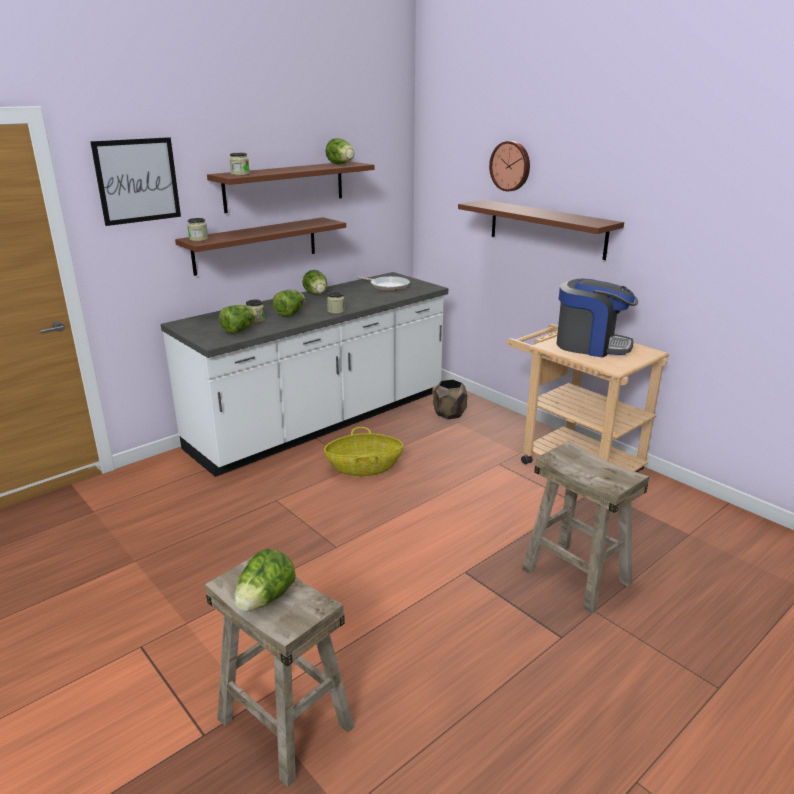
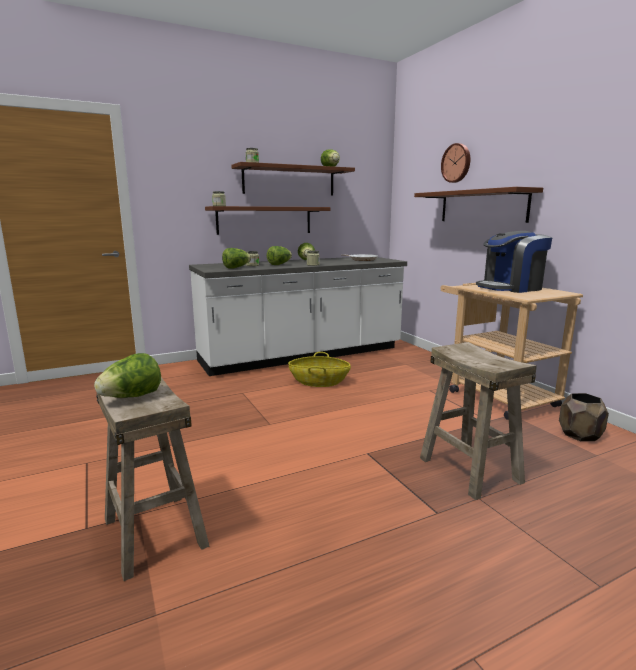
camera: 15 degrees right, 10 degrees down
picture [90,137,181,226] -> none
brown planter [433,379,467,420] -> brown planter moved to [559,393,609,441]
coffee machine [556,279,638,358] -> coffee machine turned 120 degrees clockwise [476,231,553,293]

